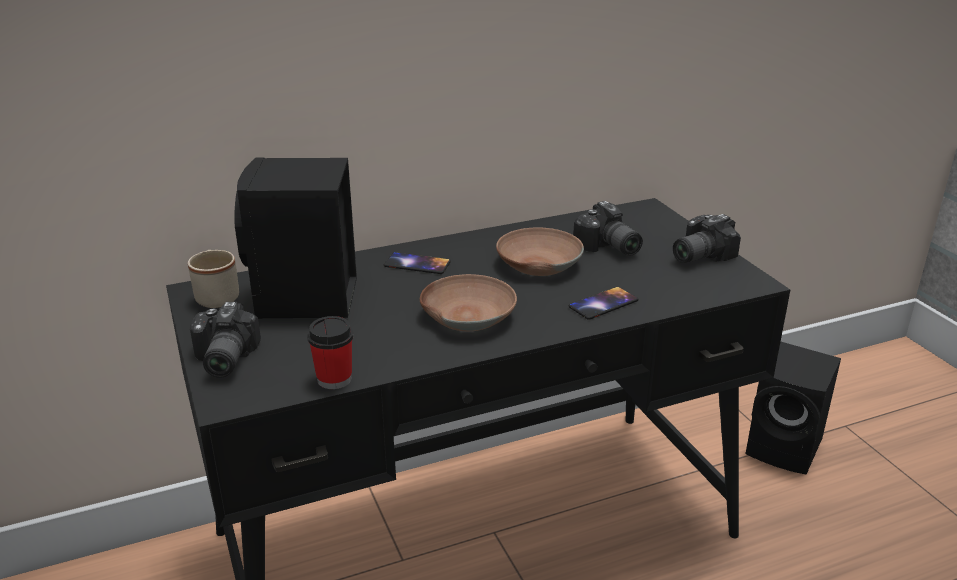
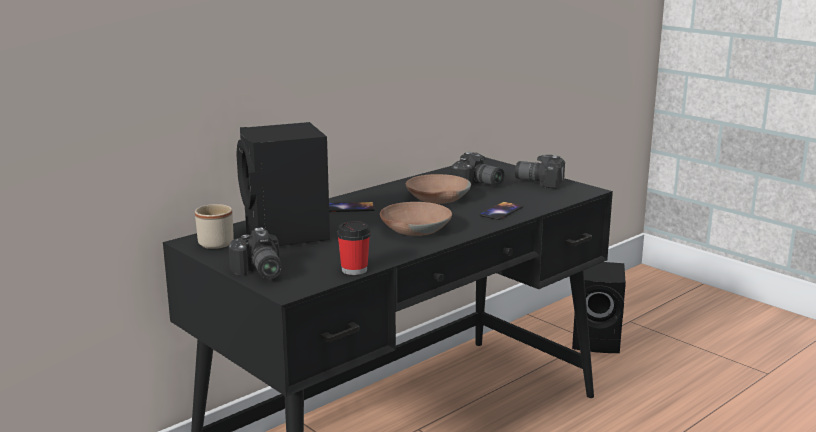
camera: 20 degrees left, 10 degrees down
camera [673,214,741,263] -> camera turned 75 degrees clockwise [515,155,565,189]

